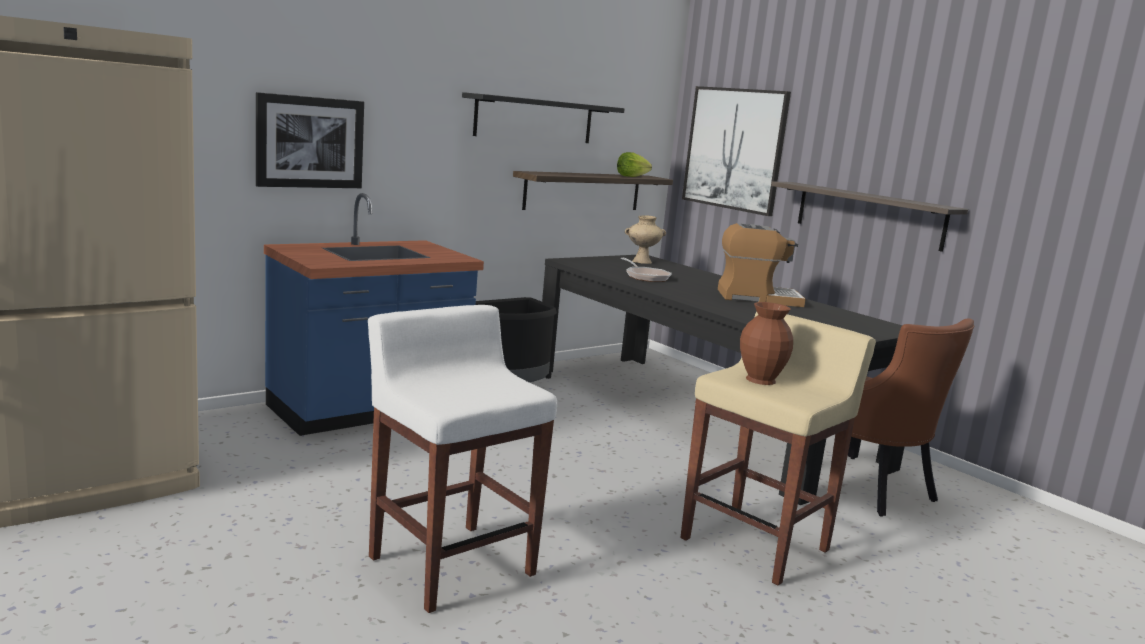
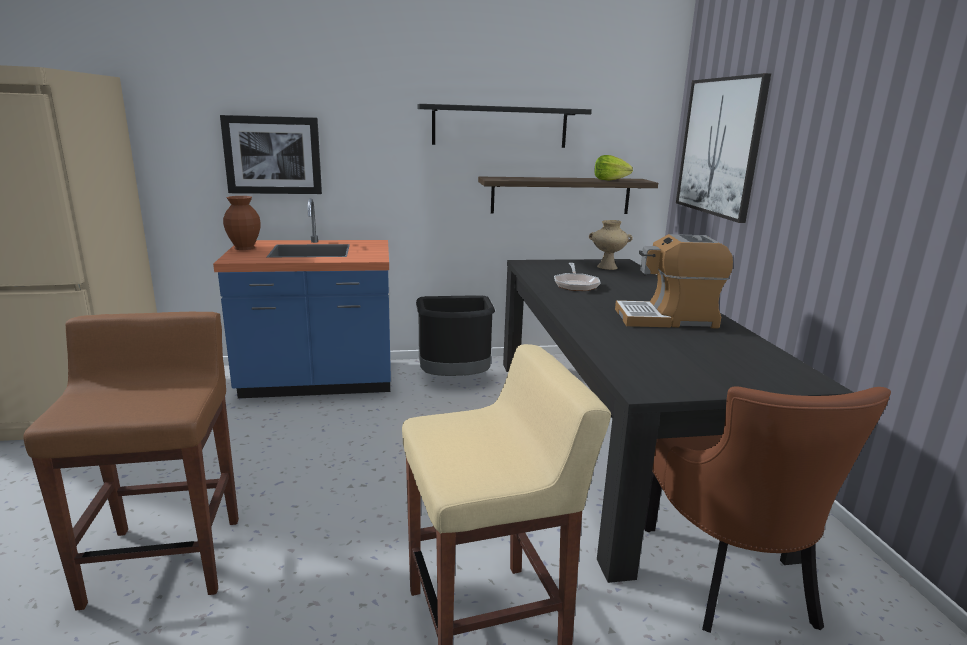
camera: 30 degrees right, 5 degrees up
white stool [368,305,557,613] -> brown stool [23,312,239,610]
coffee machine [718,223,806,307] -> coffee machine turned 150 degrees clockwise [615,234,733,328]
brown vase [740,302,793,385] -> brown vase moved to [223,196,261,250]
shelf [771,181,968,252] -> none

